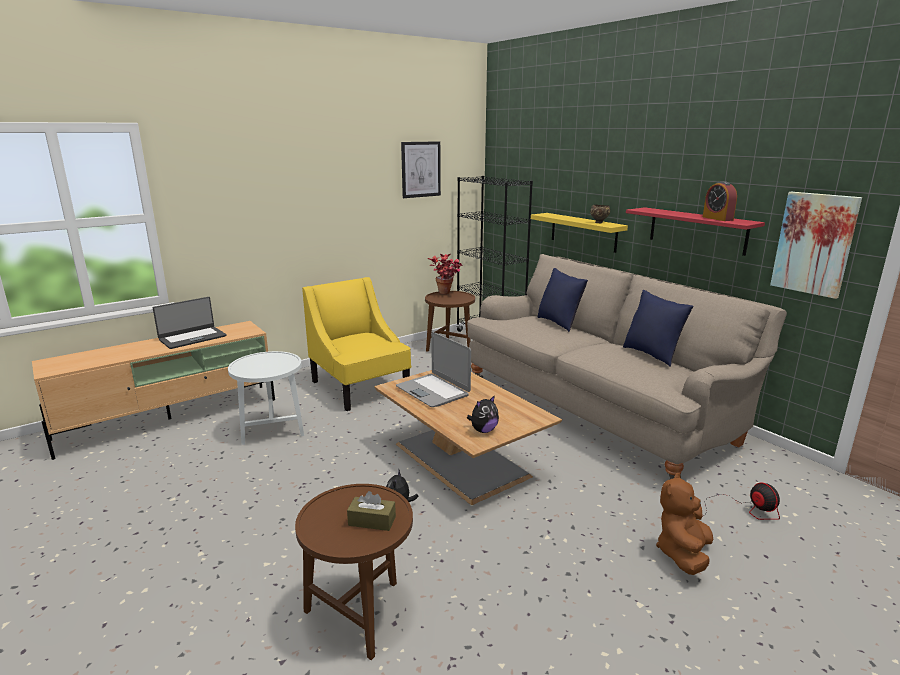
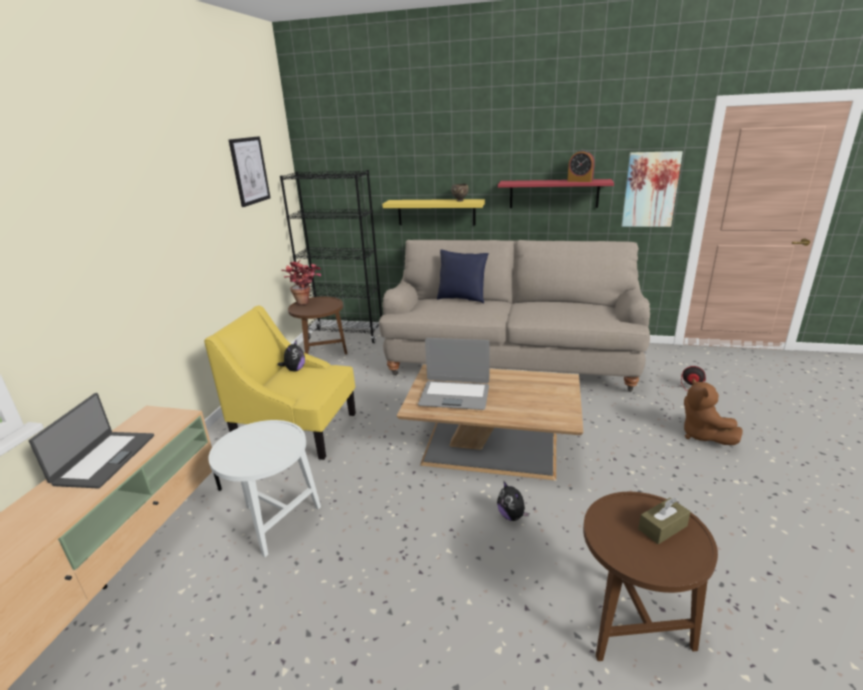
camera: 40 degrees left, 5 degrees up
plush toy [467,395,499,433] -> plush toy moved to [278,341,305,372]
blue pillow [623,290,694,367] -> none

